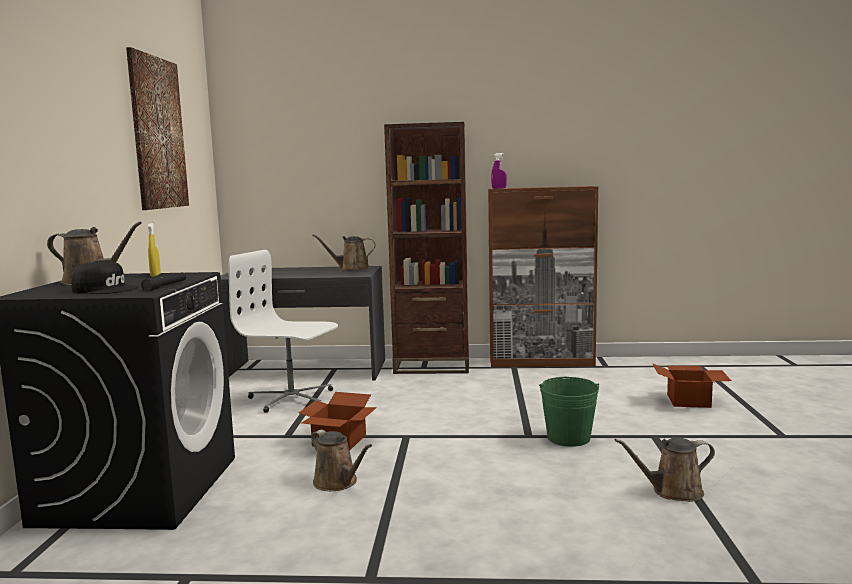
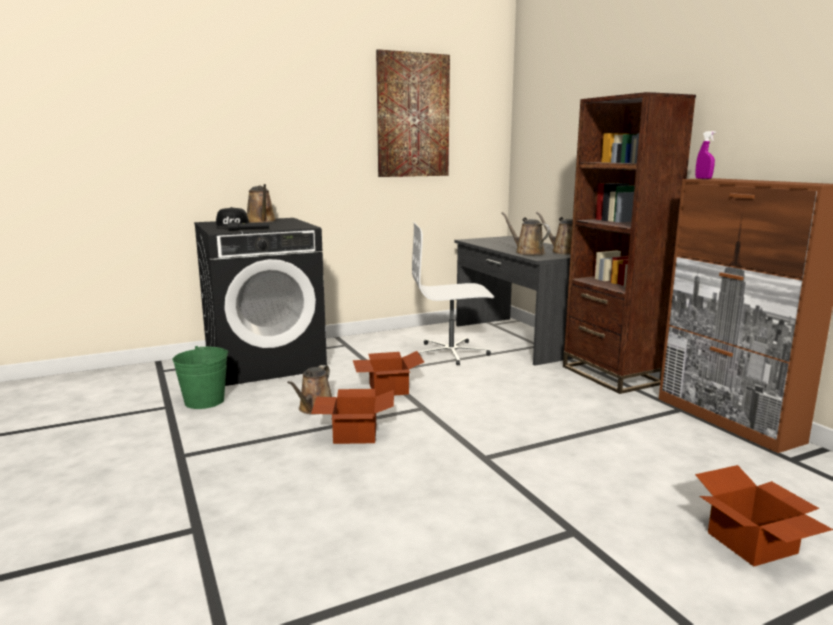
camera: 60 degrees right, 5 degrees up
yellow spray bottle [148,223,161,277] -> none
white office chair [228,250,338,413] -> white office chair turned 90 degrees counterclockwise [412,222,494,365]
green bucket [539,377,599,447] -> green bucket moved to [173,346,228,409]
brown watering can [615,437,715,502] -> brown watering can moved to [501,212,551,255]
none -> cardboard box [311,389,394,444]

